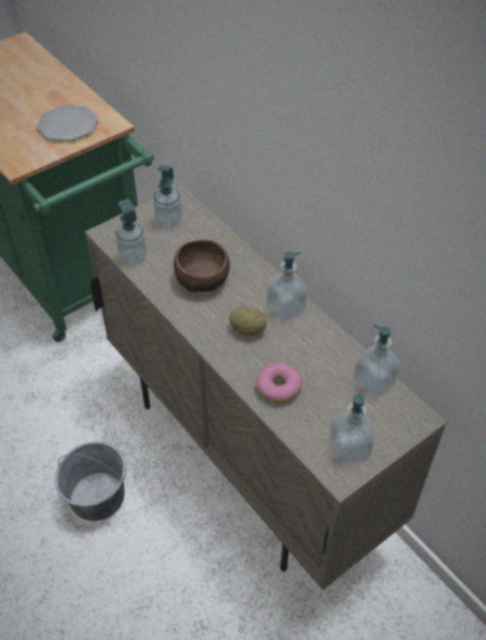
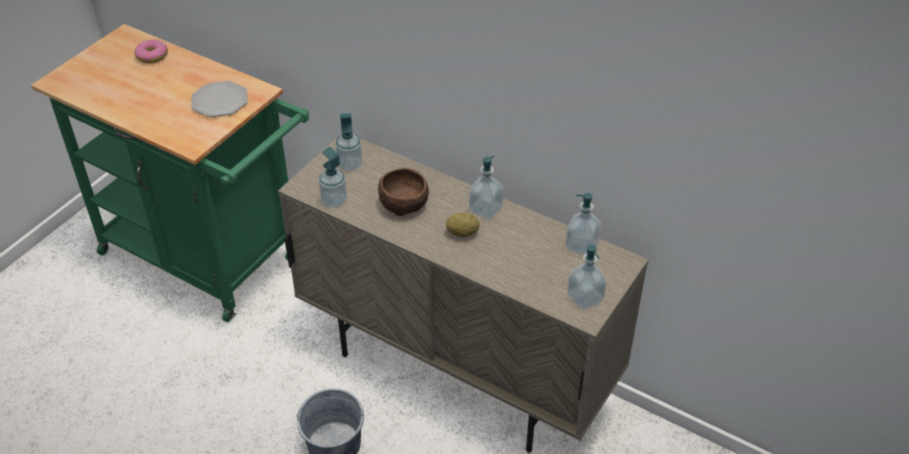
camera: 20 degrees left, 5 degrees down
donut [256,363,302,403] -> donut moved to [134,39,168,63]

